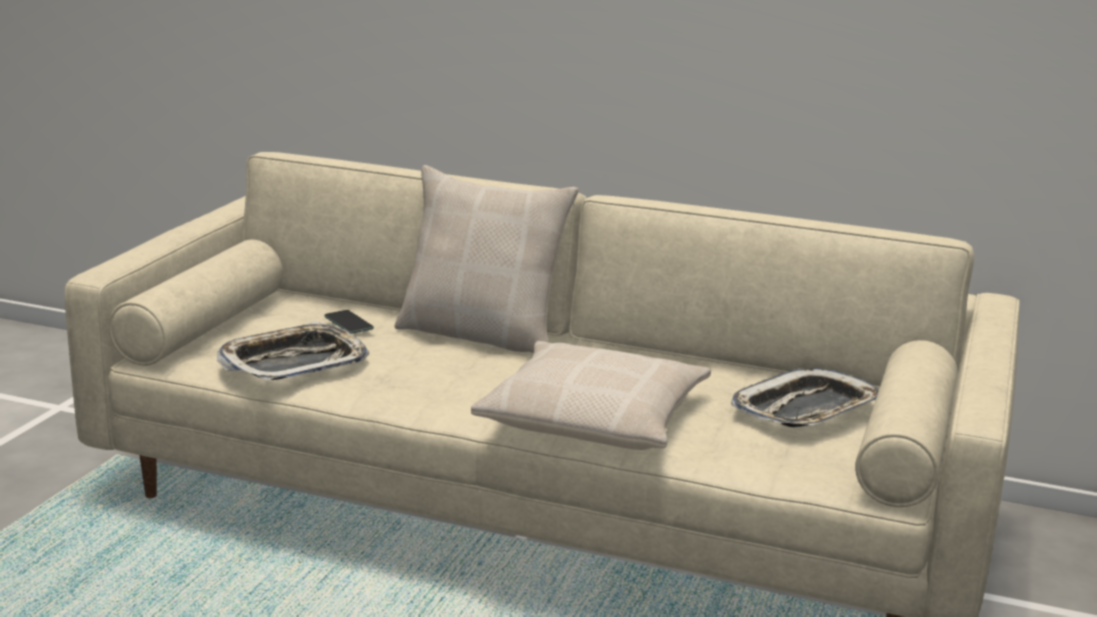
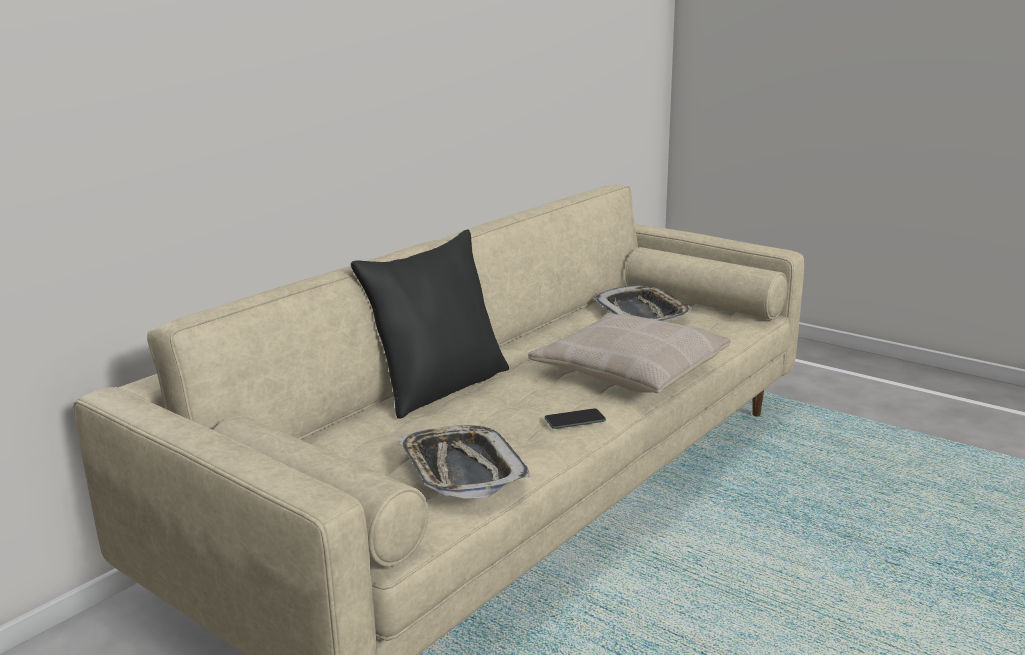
camera: 70 degrees left, 0 degrees up
phone [324,310,374,334] -> phone moved to [545,408,606,429]
beige pillow [394,165,578,353] -> black pillow [351,230,509,419]

